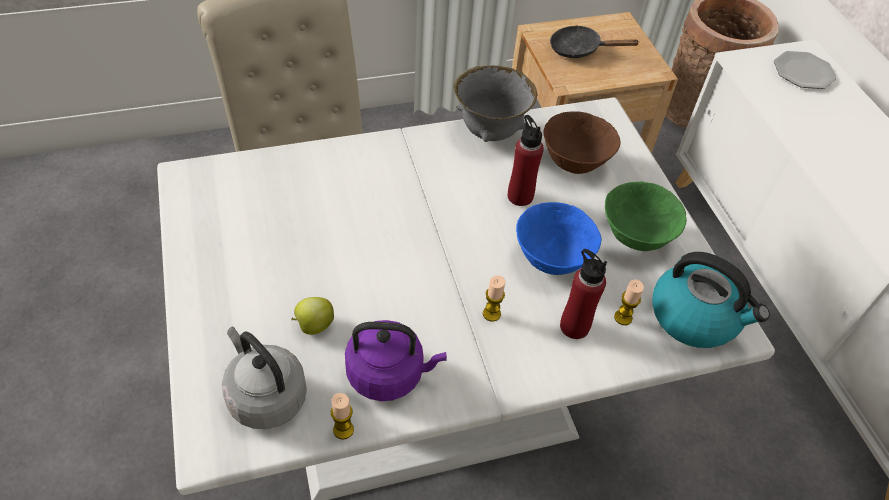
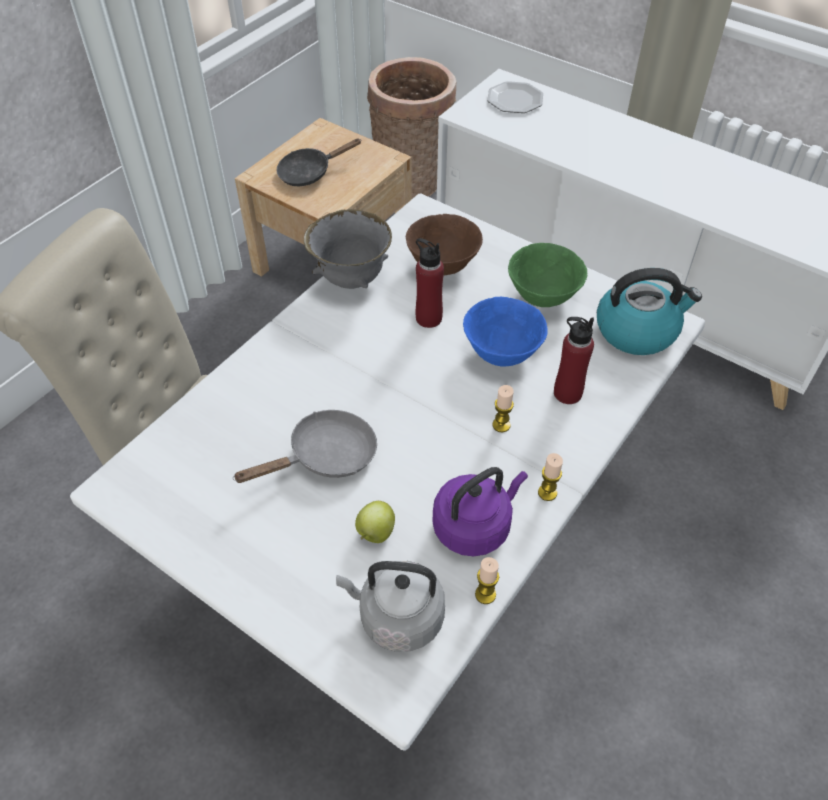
camera: 35 degrees left, 0 degrees up
candle [614,279,644,325] -> candle moved to [538,453,563,501]
none -> grey frying pan [233,410,377,483]

